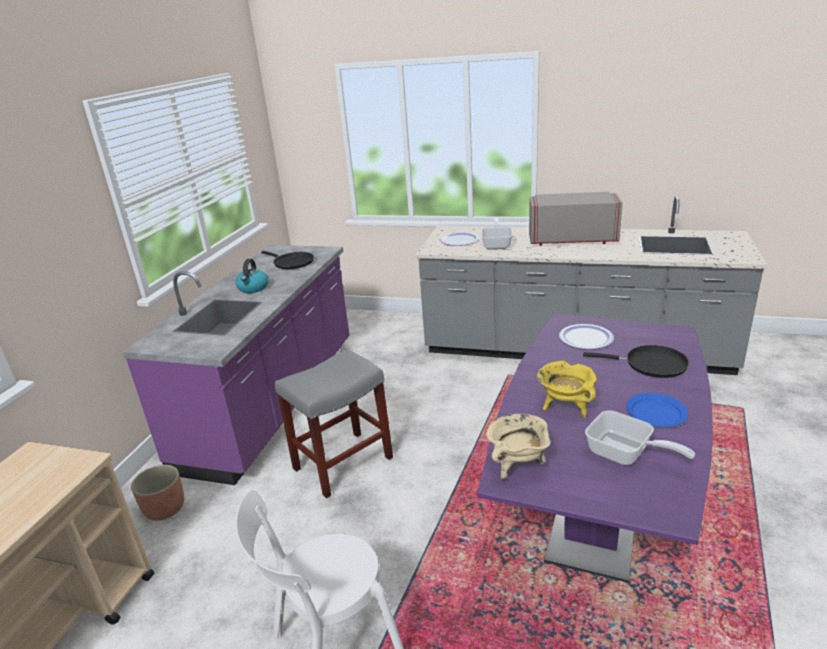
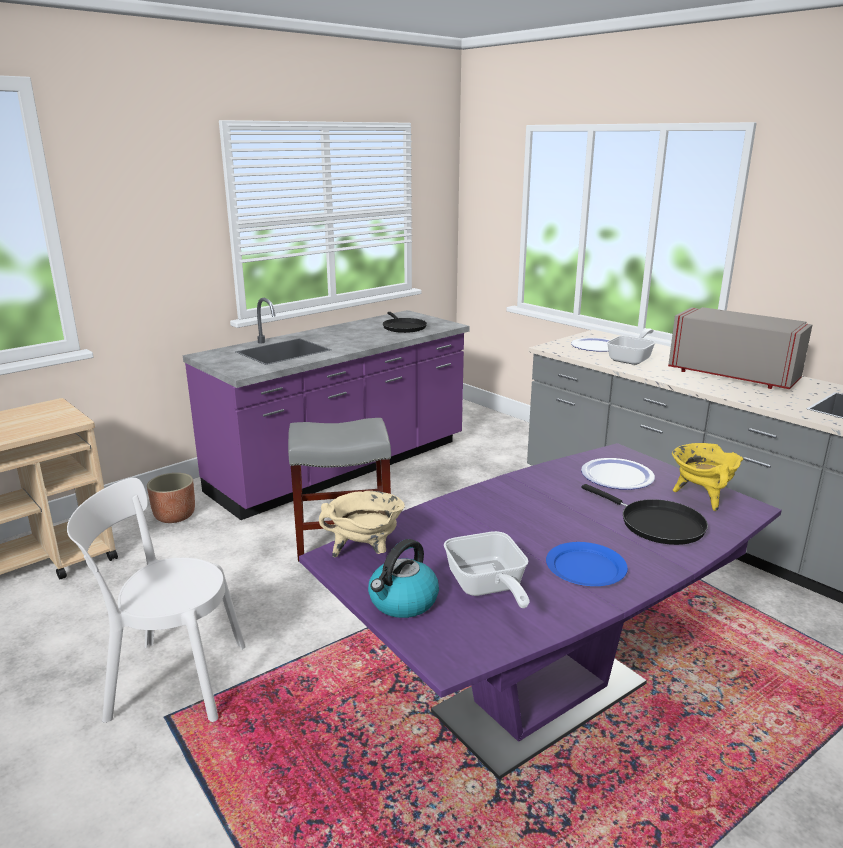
camera: 30 degrees right, 5 degrees down
kettle [236,259,268,293] -> kettle moved to [368,539,439,618]
yellow cooking pot [537,361,597,418] -> yellow cooking pot moved to [672,443,743,511]

